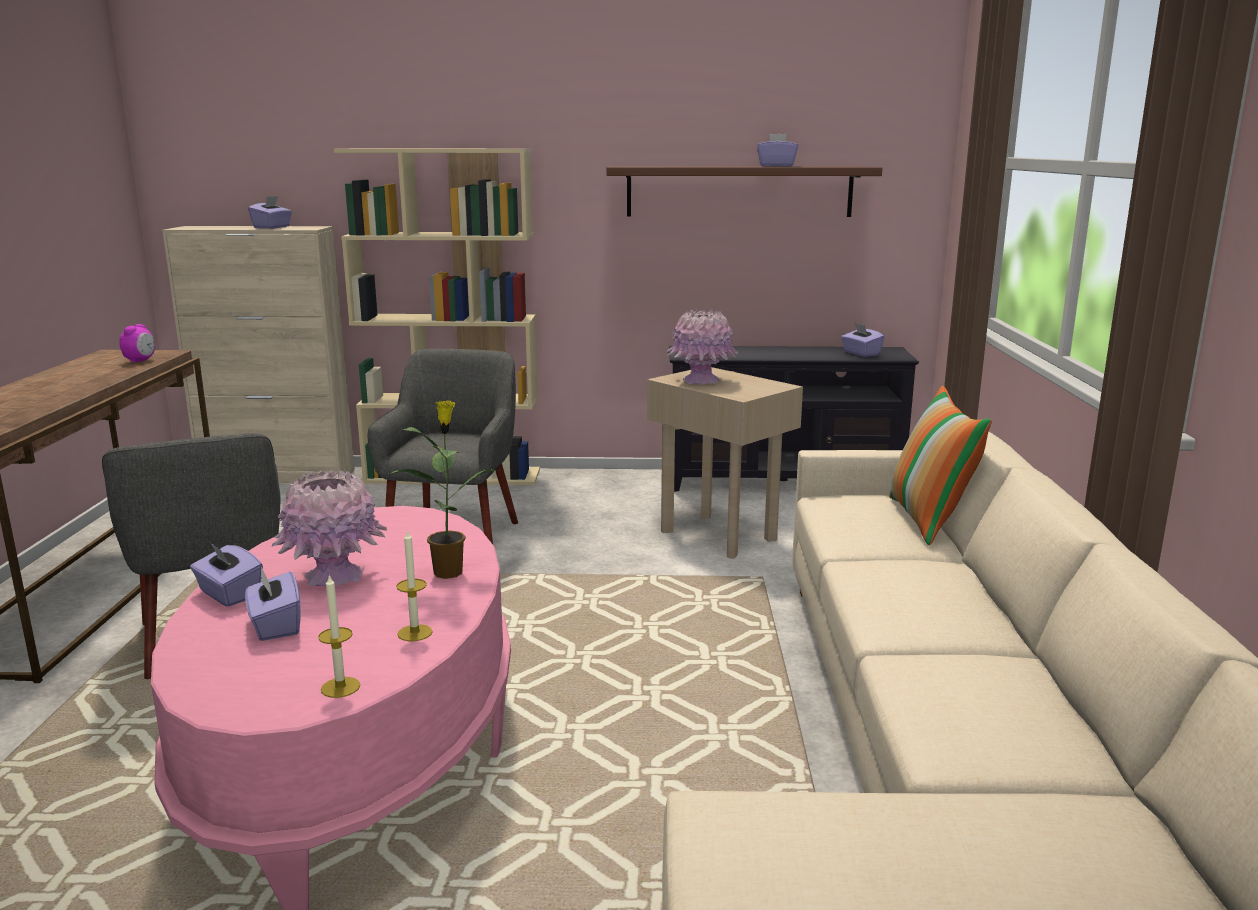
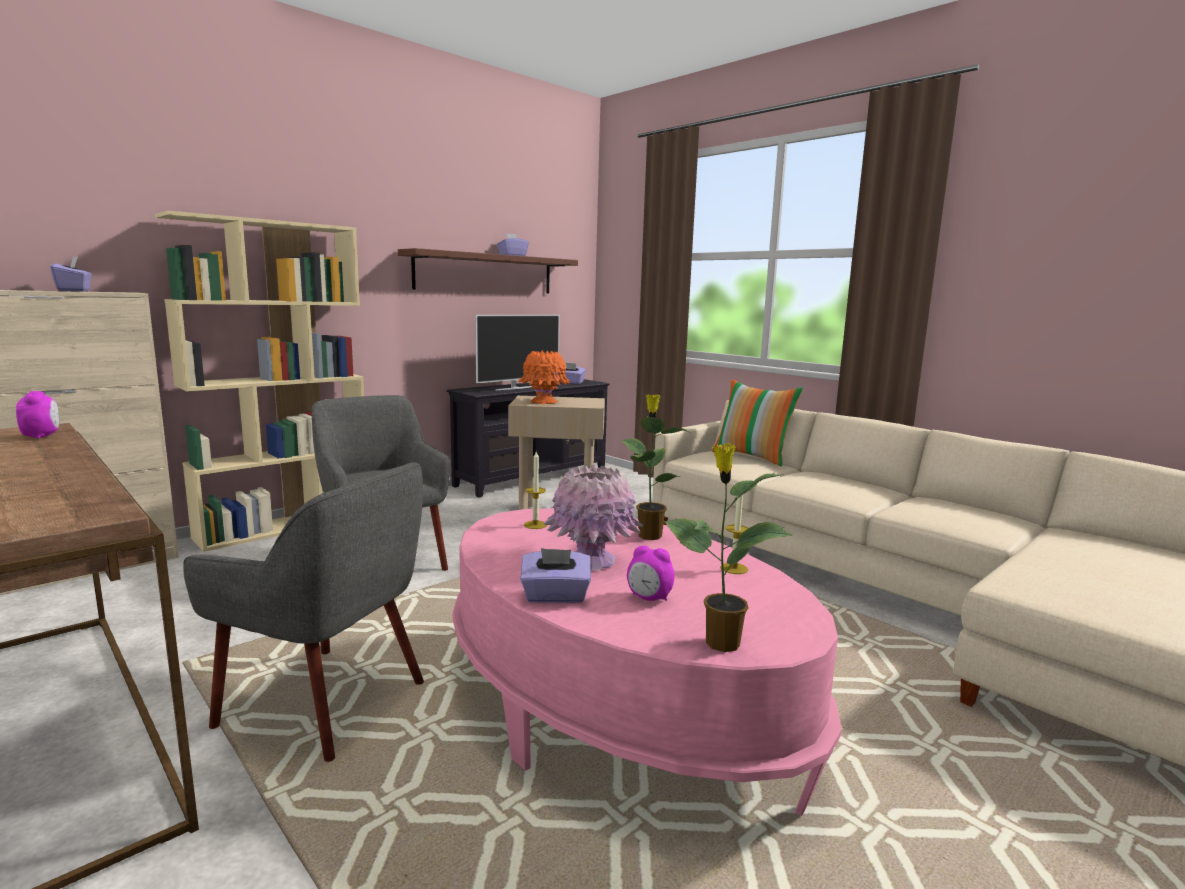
camera: 45 degrees left, 5 degrees down
purple tissue box [245,567,300,641] -> alarm clock [627,546,675,601]
candle [318,574,360,698] -> candle moved to [524,452,547,529]
pink vase [667,309,738,385] -> orange vase [518,350,571,404]
none -> television [475,315,560,390]
none -> potted plant [664,443,793,652]

